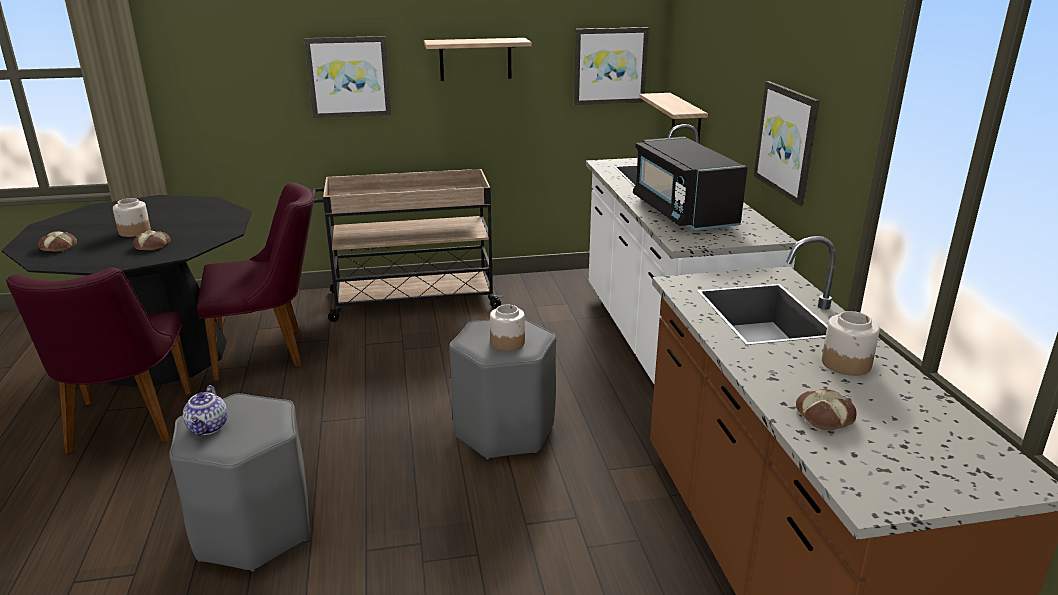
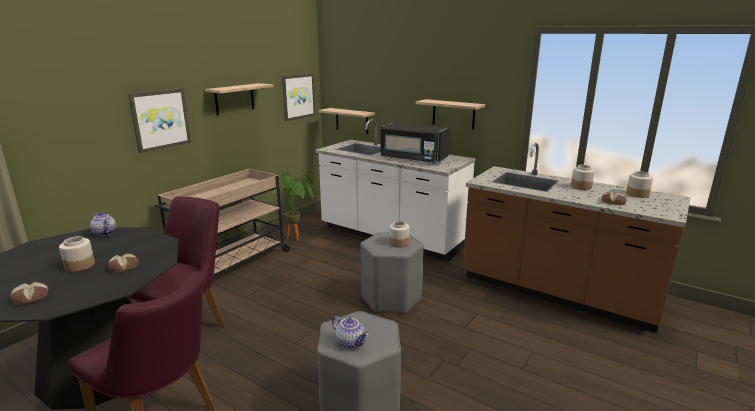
camera: 45 degrees left, 5 degrees down
picture [754,81,820,206] -> shelf [415,99,485,129]
none -> teapot [90,212,116,236]
none -> potted plant [271,169,314,241]
none -> jar [626,171,653,198]

